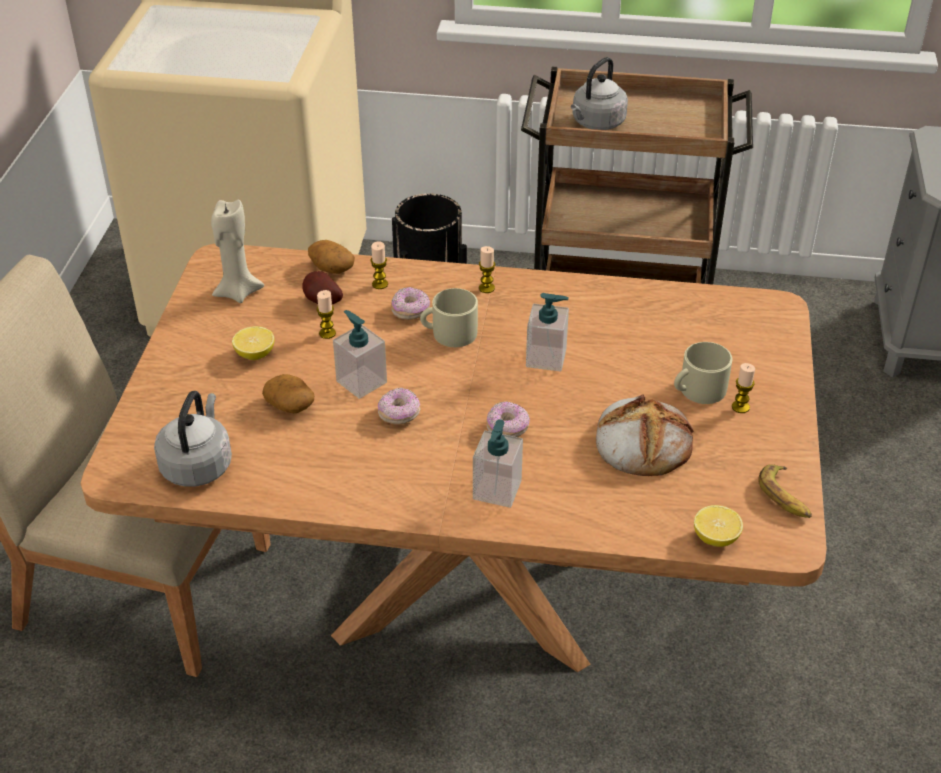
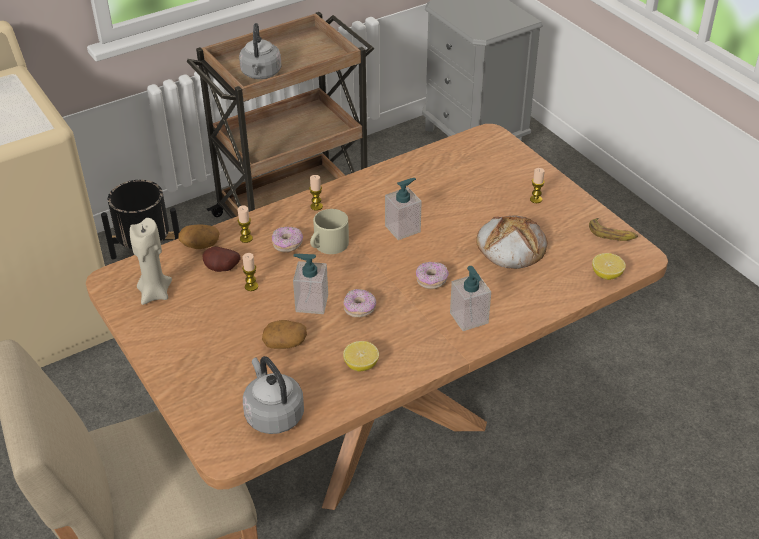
camera: 40 degrees left, 0 degrees up
lemon [232,326,275,360] -> lemon moved to [343,341,379,372]
beige mug [674,342,732,404] -> none

